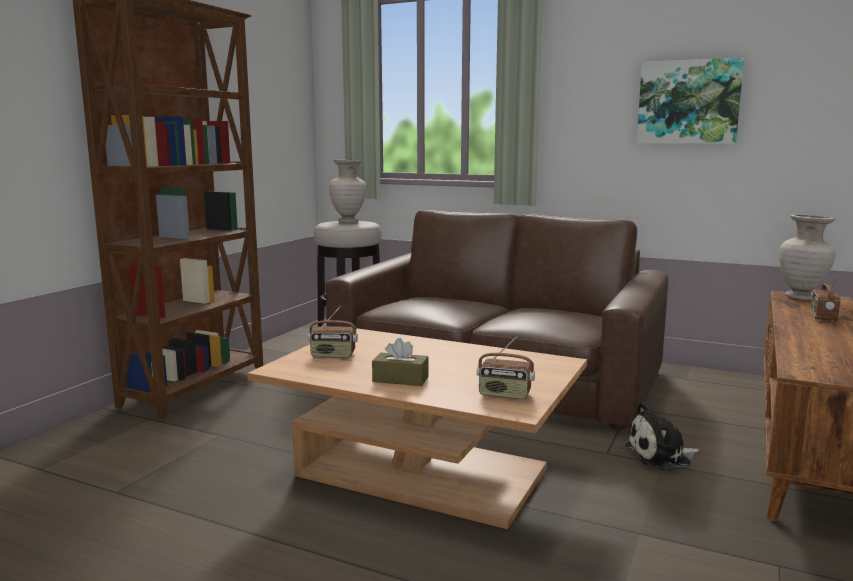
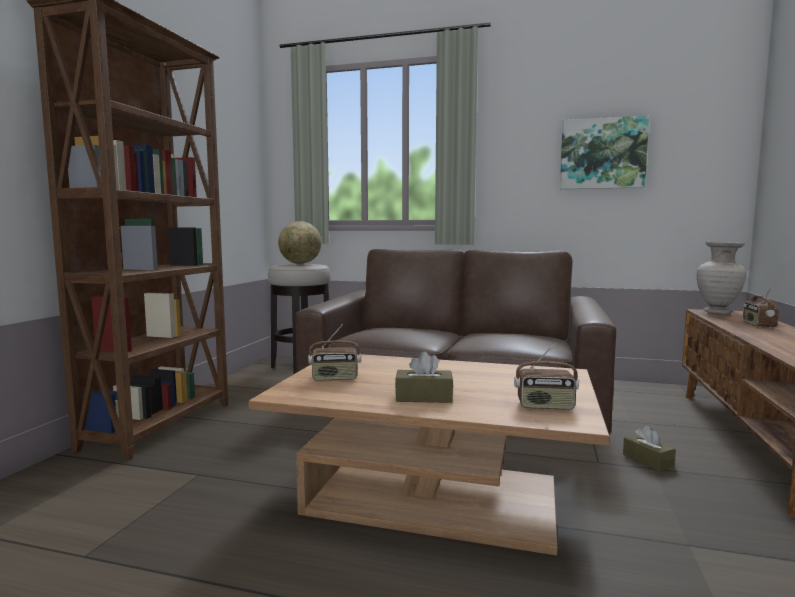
camera: 10 degrees left, 5 degrees down
beige vase [329,160,366,222] -> globe [278,221,322,264]
plush toy [625,402,700,469] -> brown tissue box [623,426,675,471]

